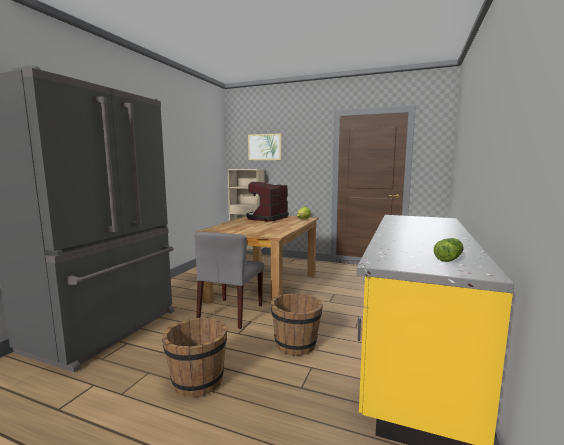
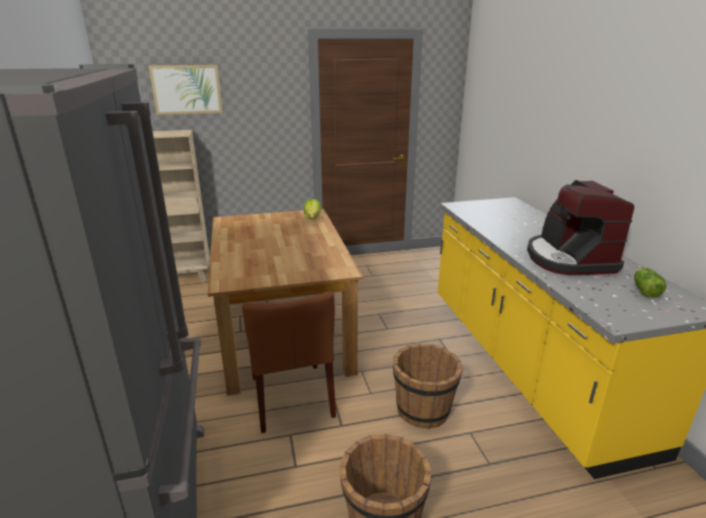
camera: 35 degrees left, 15 degrees up
grey chair [195,232,265,329] -> brown chair [242,291,336,433]
coffee machine [246,182,289,222] -> coffee machine moved to [527,180,634,275]

